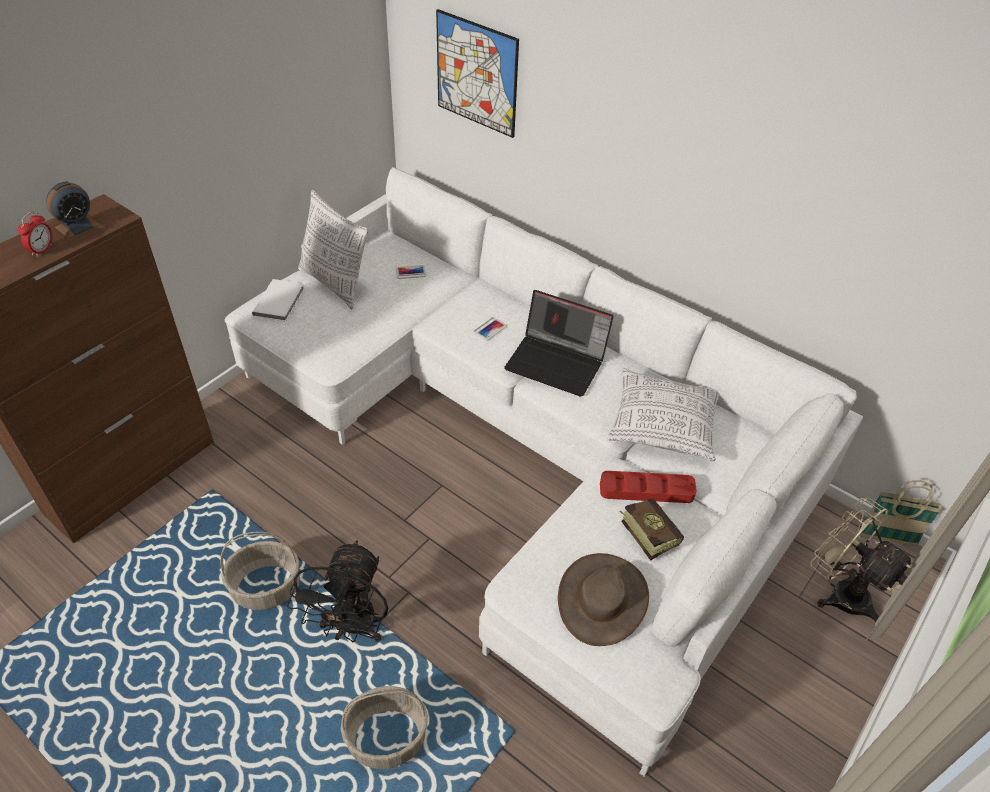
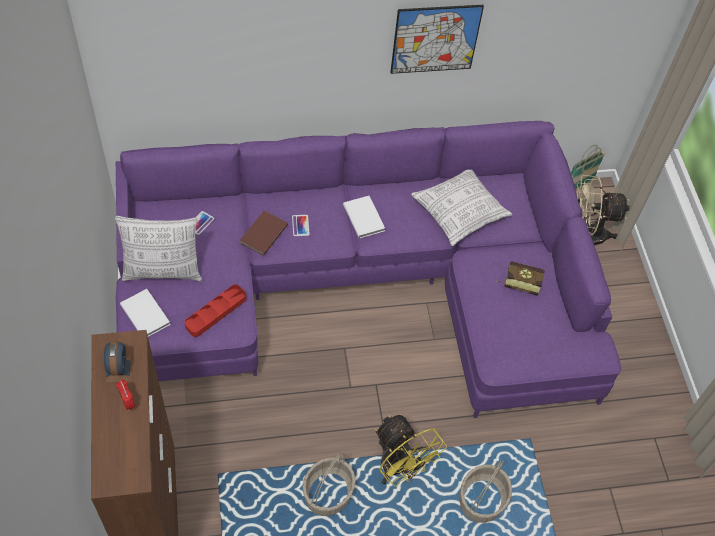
camera: 50 degrees left, 10 degrees up
white sofa [225,167,863,776] -> purple sofa [116,121,621,418]
black fan [287,540,389,642] -> yellow fan [375,414,447,487]
picture [436,9,519,138] -> picture moved to [390,5,484,74]
laptop [504,290,614,397] -> white book [343,196,385,238]
brown hat [558,553,649,646] -> none
red tray [600,471,697,503] -> red tray moved to [185,284,246,337]
none -> brown book [240,211,288,256]

